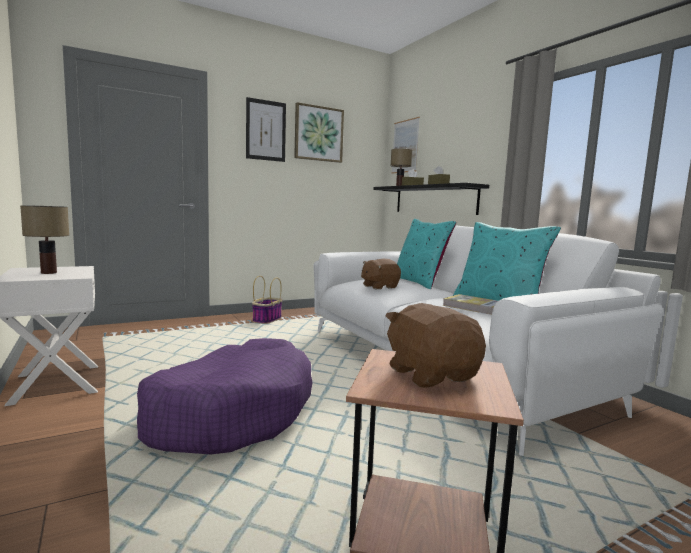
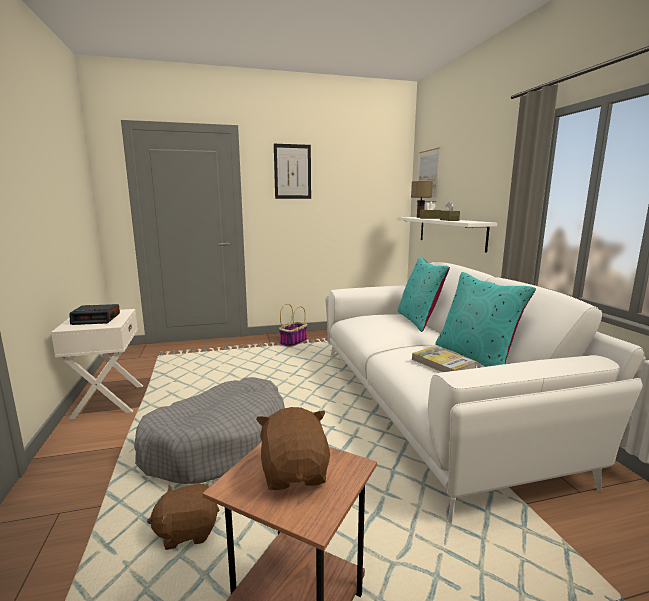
camera: 15 degrees right, 5 degrees up
table lamp [20,205,69,274] -> alarm clock [69,304,120,325]
purple dog bed [137,338,312,454] -> grey dog bed [134,377,285,484]
picture [294,102,344,163] -> none
brown plush toy [361,259,401,289] -> brown plush toy moved to [147,483,219,550]
black shelf [373,183,489,215] -> white shelf [397,217,497,252]

